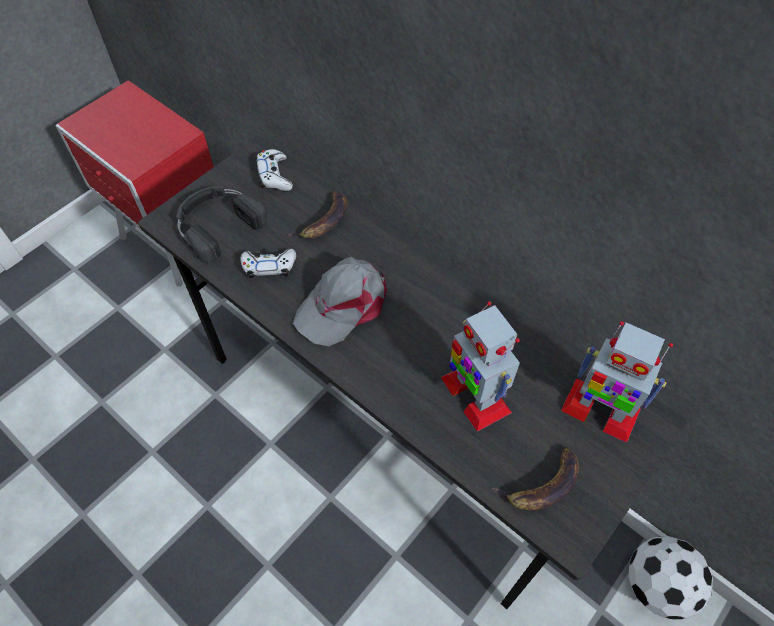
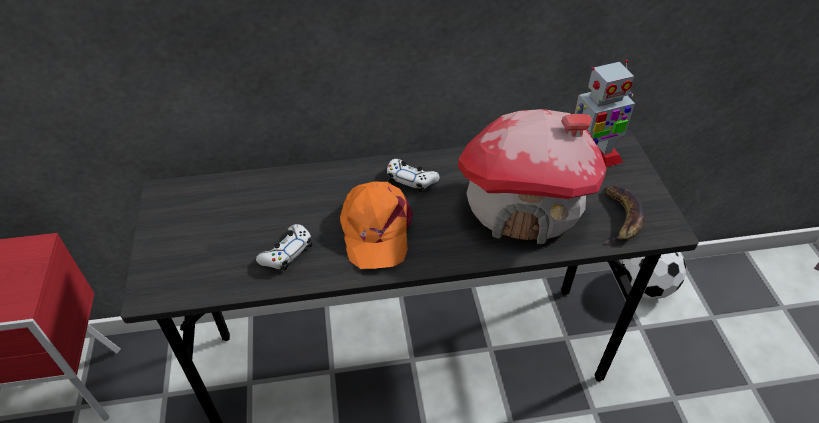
camera: 50 degrees left, 10 degrees down
black headphones [176,186,267,263] -> none
white game controller [256,149,293,191] -> white game controller moved to [387,159,440,193]
banana [287,191,347,239] -> none
grey cap [293,257,387,346] -> orange cap [340,181,413,269]
toy robot [441,301,520,432] -> toy house [458,109,606,244]

